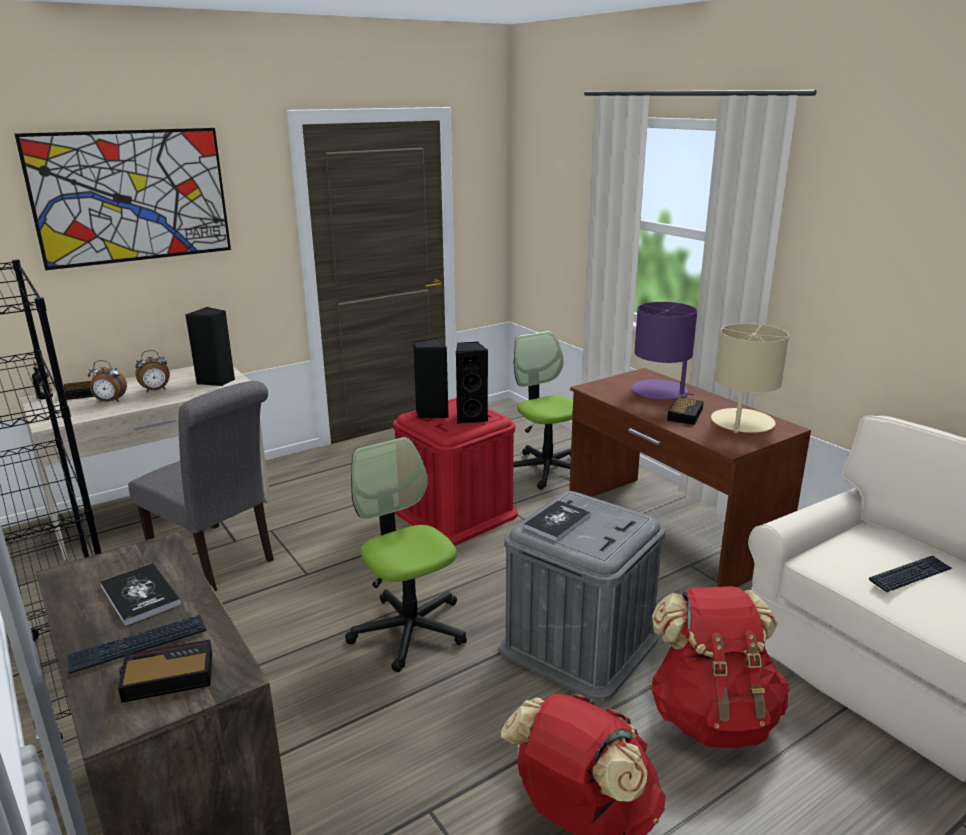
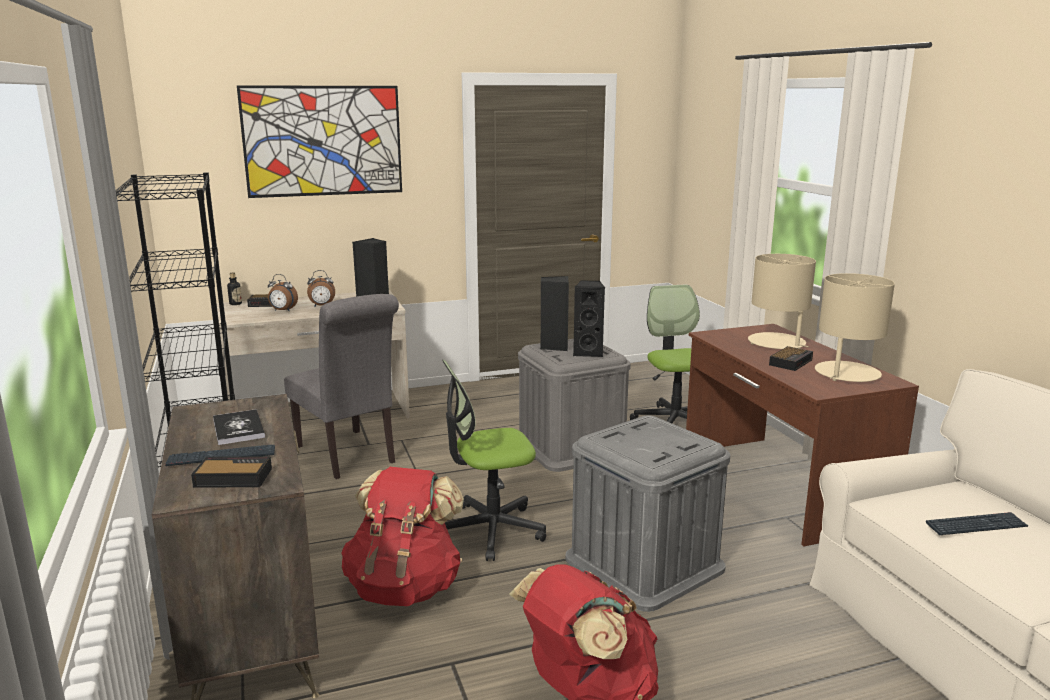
camera: 15 degrees right, 5 degrees down
office chair [345,437,467,672] -> office chair turned 90 degrees counterclockwise [443,360,546,561]
red storage box [393,398,518,546] -> grey storage box [518,339,631,472]
book [523,500,591,541] -> none
purple table lamp [631,302,697,400] -> beige table lamp [748,254,816,349]
red backpack [649,586,789,748] -> red backpack moved to [341,467,464,606]

